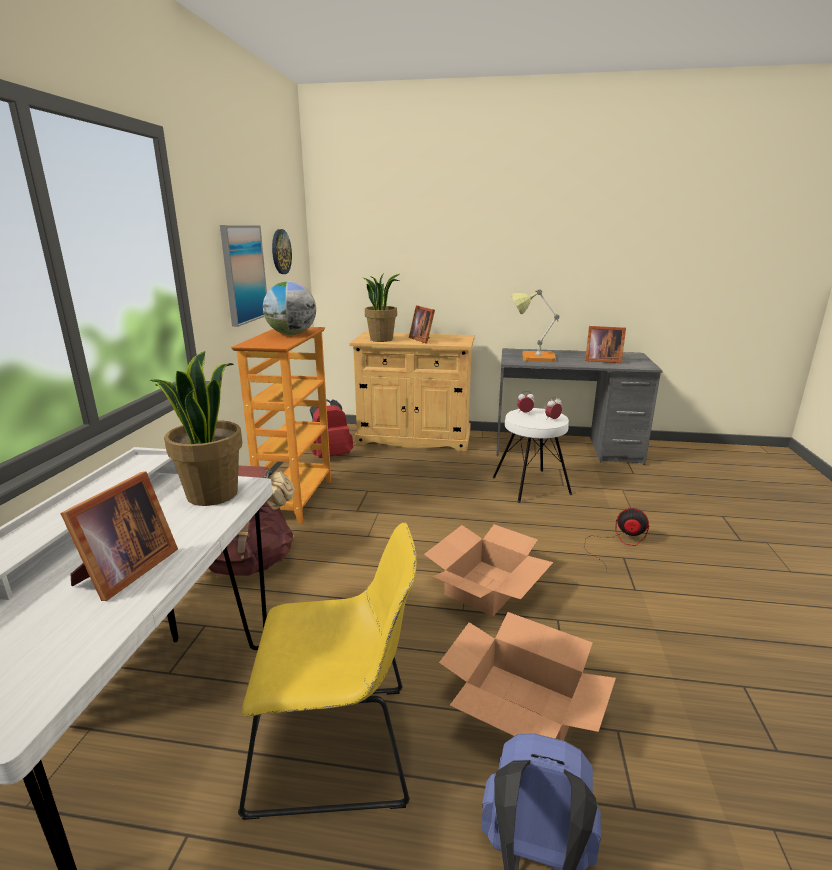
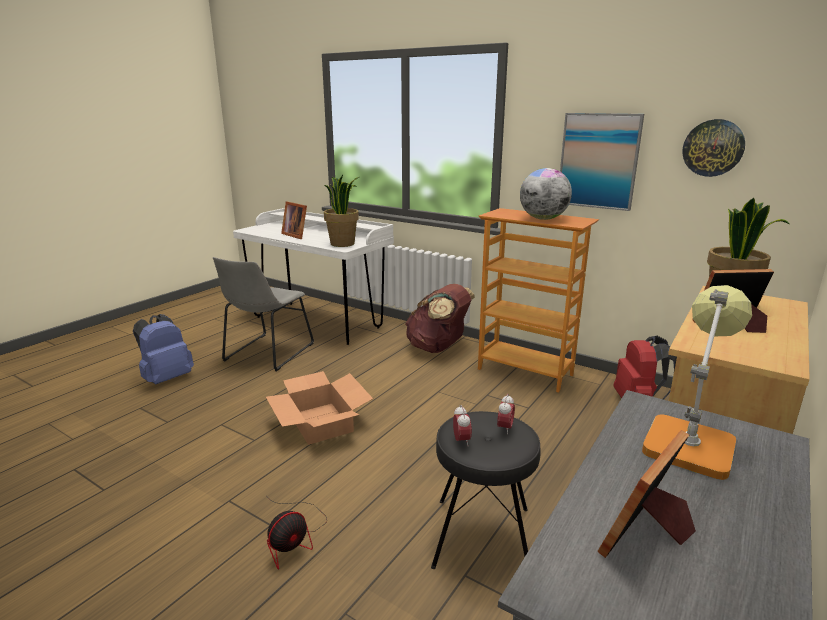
camera: 115 degrees right, 0 degrees up
yellow chair [238,523,417,820] -> grey chair [213,257,314,371]
cardboard box [439,612,616,741] -> none
white stool [493,408,572,503] -> black stool [431,411,540,569]

